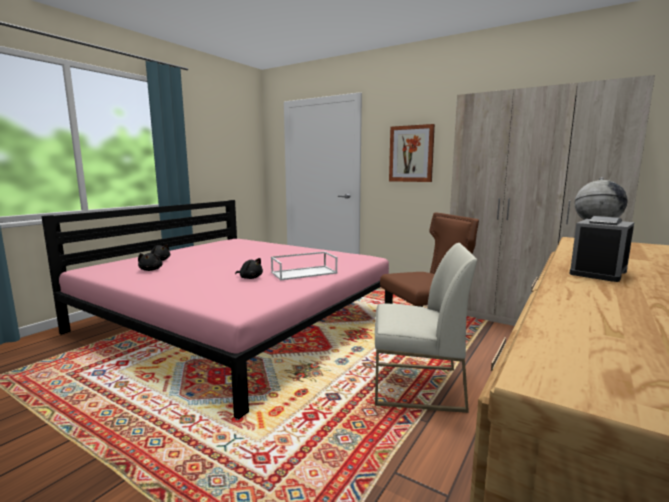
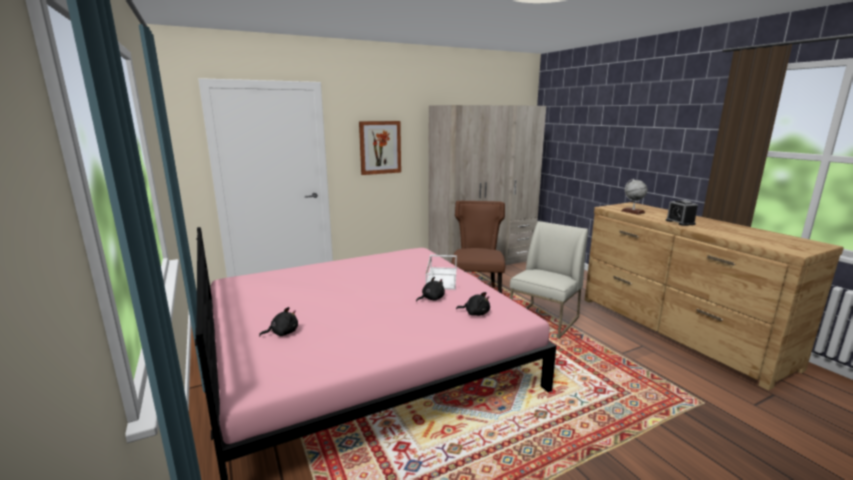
camera: 60 degrees left, 5 degrees up
black plush toy [138,253,163,271] -> black plush toy moved to [456,292,490,316]

